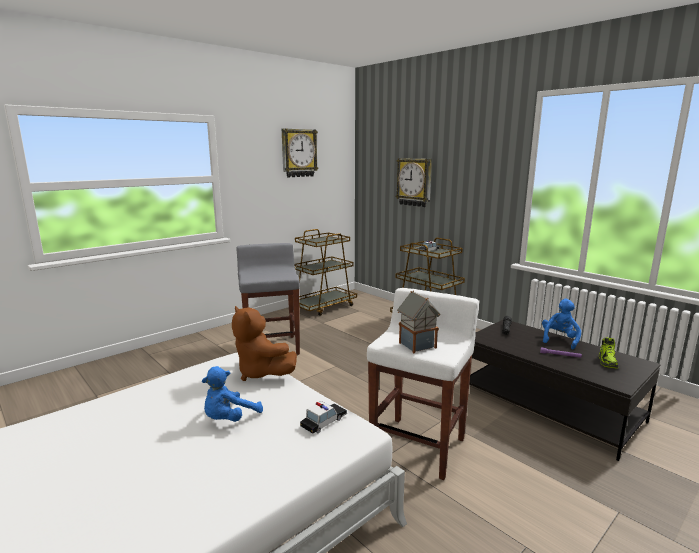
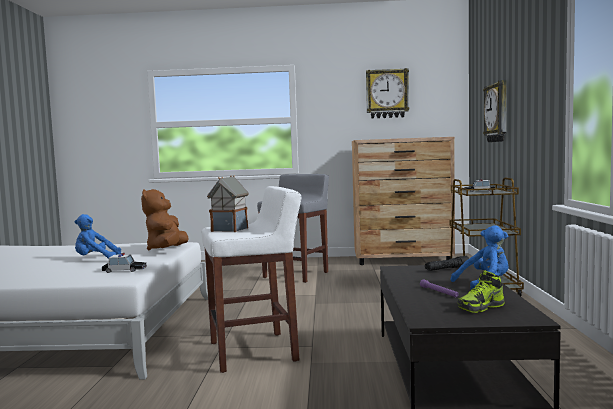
camera: 45 degrees right, 10 degrees down
brown cart [294,229,357,316] -> brown dresser [352,137,455,265]

